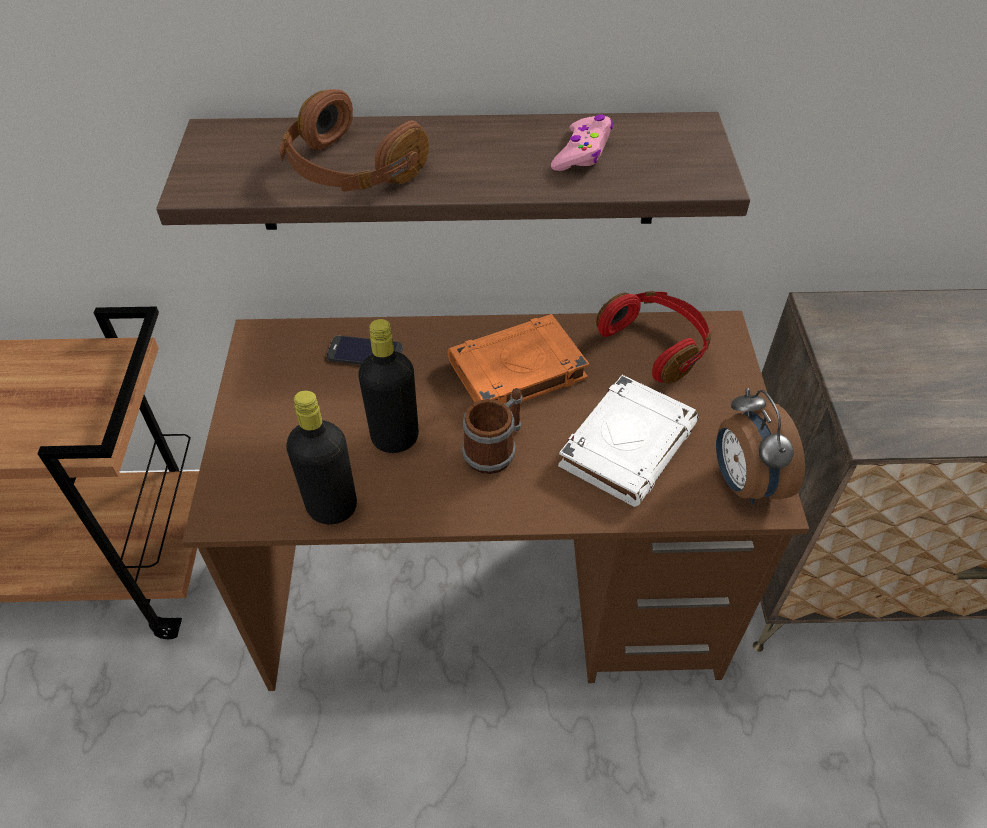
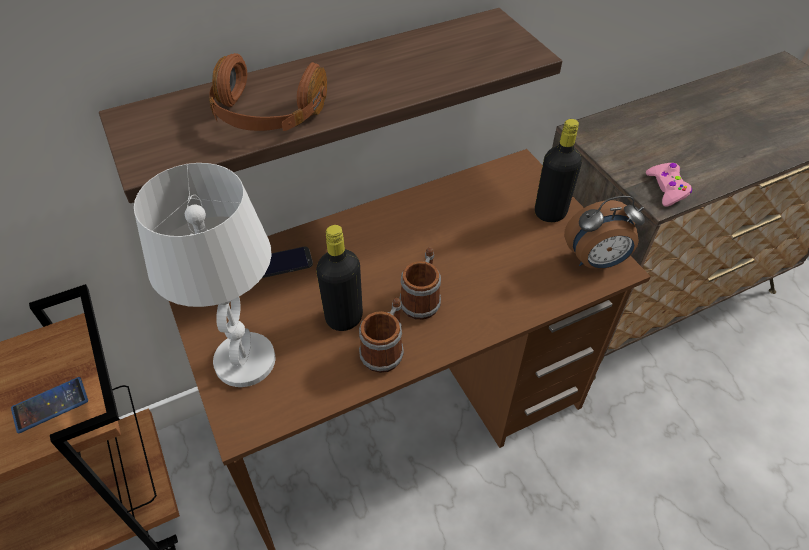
camera: 25 degrees left, 0 degrees up
black bottle [286,390,357,524] -> black bottle moved to [535,119,582,222]
orange book [448,314,589,403] -> none
pink game controller [551,115,613,171] -> pink game controller moved to [646,163,692,207]
white book [558,375,699,507] -> none
red headphones [596,291,712,384] -> none
alarm clock [716,388,805,505] -> alarm clock turned 60 degrees counterclockwise [564,196,645,269]
none -> phone [11,377,88,433]
none -> white table lamp [134,163,276,387]
none -> mug [359,298,404,373]

